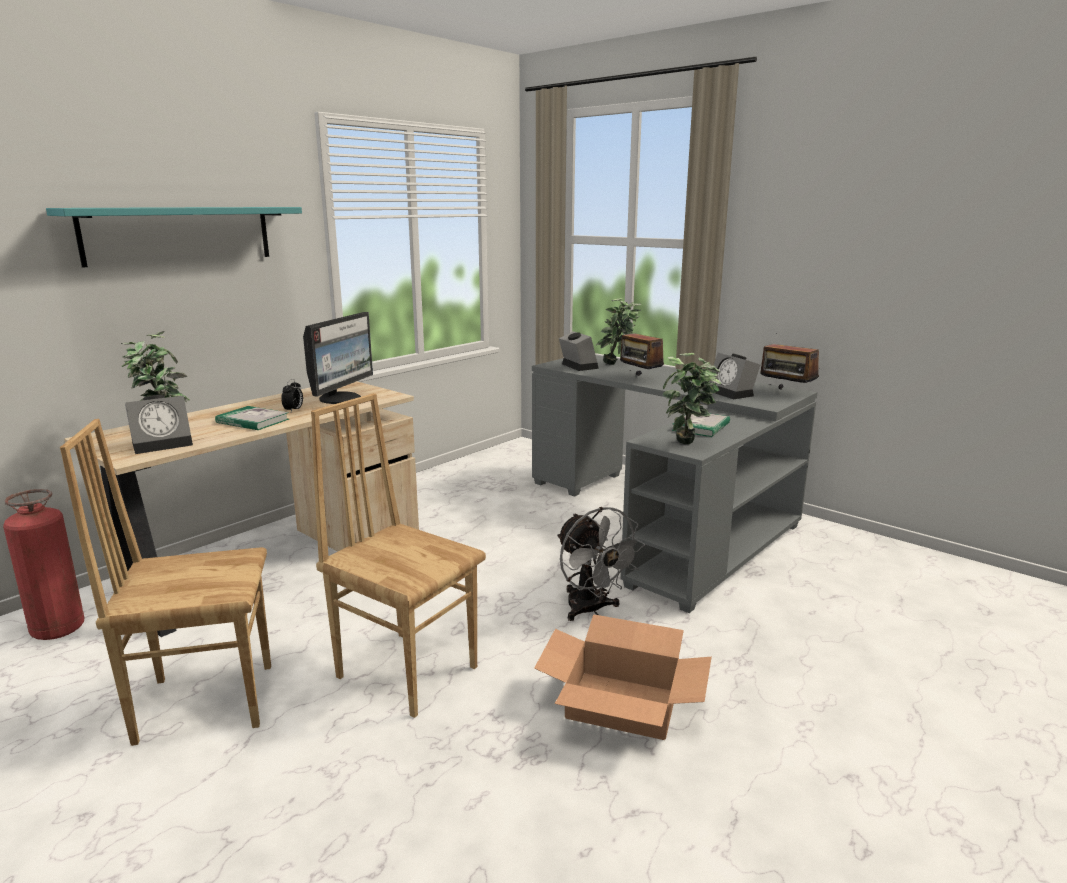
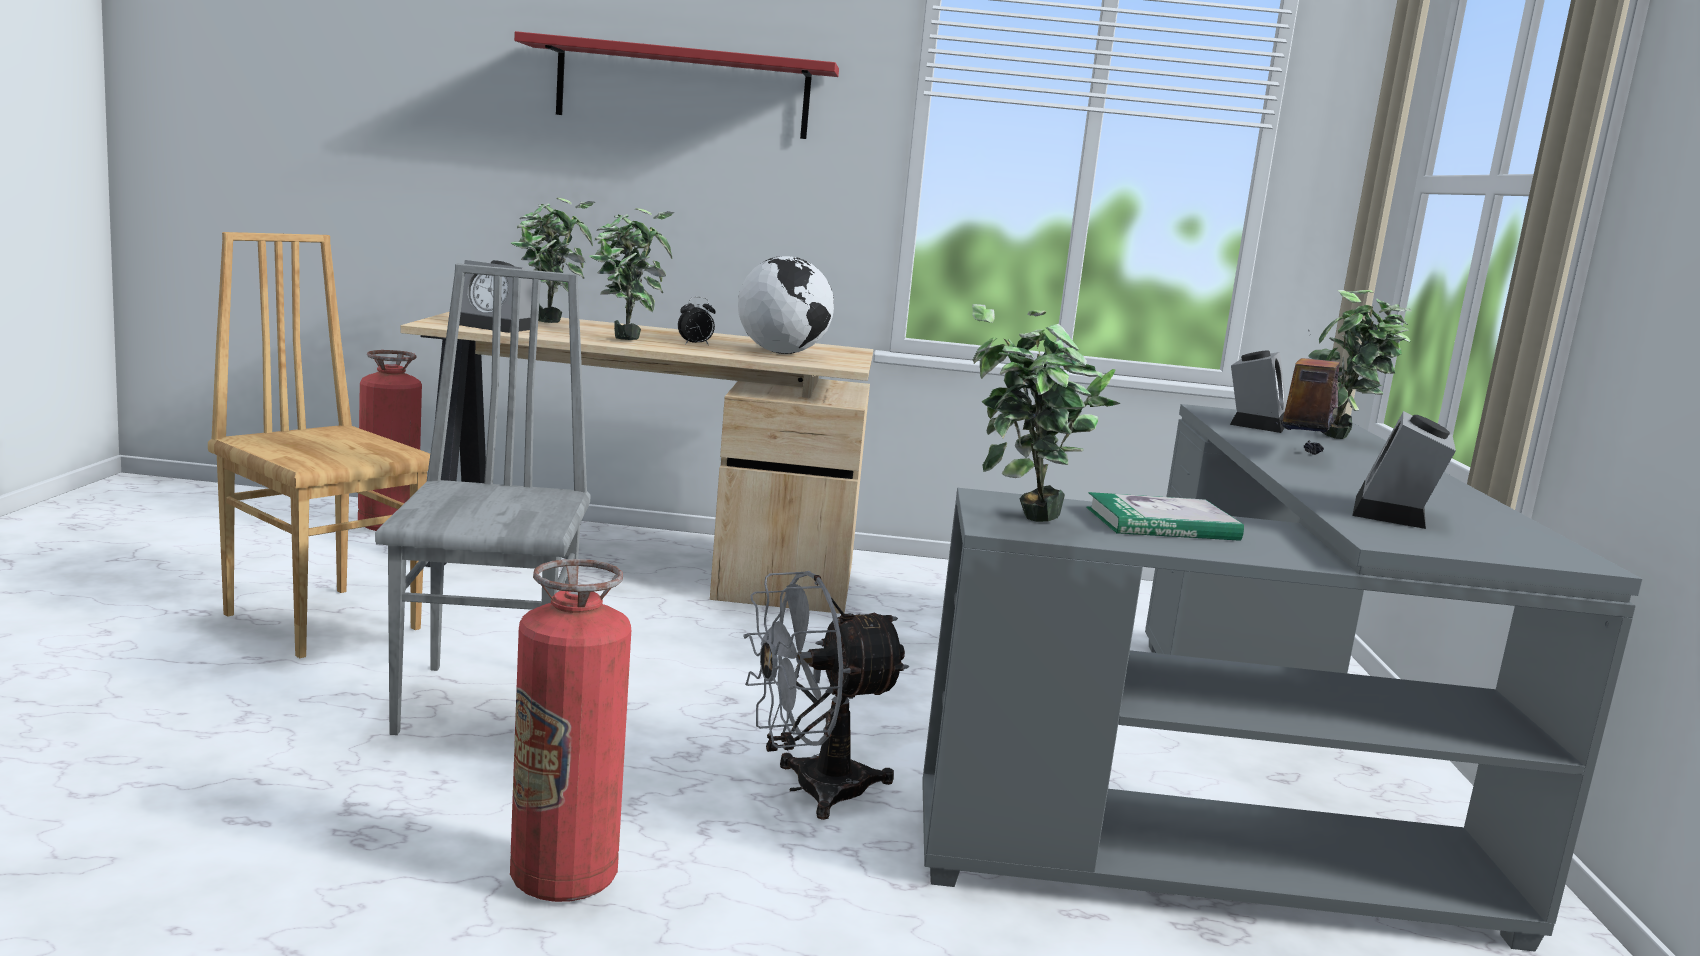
camera: 50 degrees right, 5 degrees down
turquoise shelf [46,207,302,268] -> red shelf [514,31,839,139]
book [215,406,289,430] -> potted plant [589,208,675,340]
monitor [303,312,373,404] -> globe [738,256,834,354]
brown chair [311,393,486,718] -> grey chair [375,263,591,735]
cardboard box [534,614,712,740] -> fire extinguisher [510,559,631,902]
grey fan [557,507,645,621] -> grey fan turned 45 degrees clockwise [743,571,910,820]
radio [760,333,819,390] -> none

